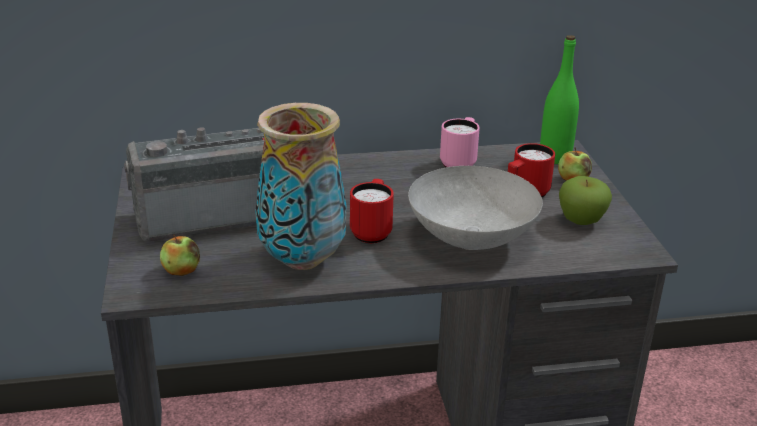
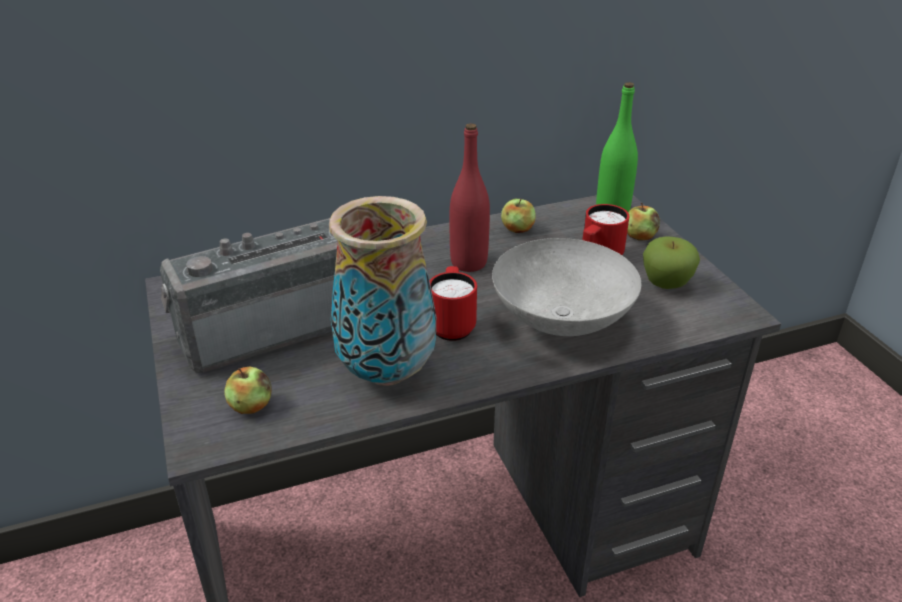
camera: 10 degrees left, 5 degrees up
pink mug [440,117,480,167] -> apple [501,199,536,233]
none -> red bottle [449,123,490,272]

